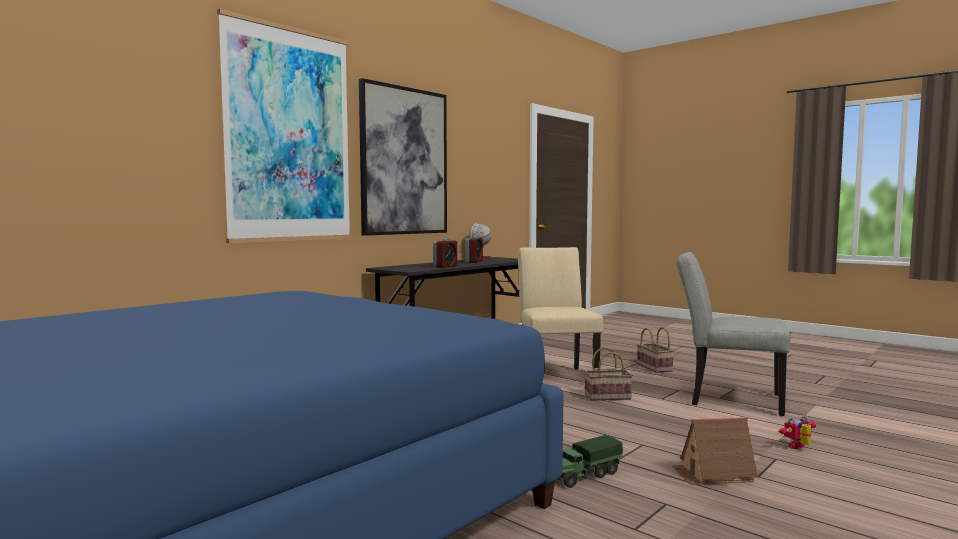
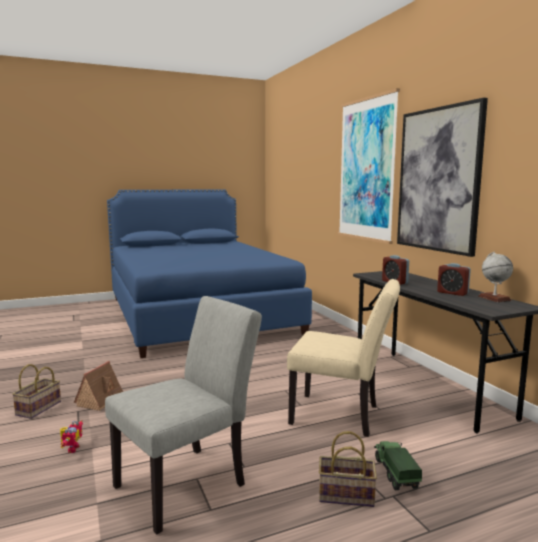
camera: 115 degrees right, 5 degrees up
toy truck [559,435,623,488] -> toy truck moved to [374,441,422,490]
basket [585,347,633,401] -> basket moved to [12,364,61,419]

